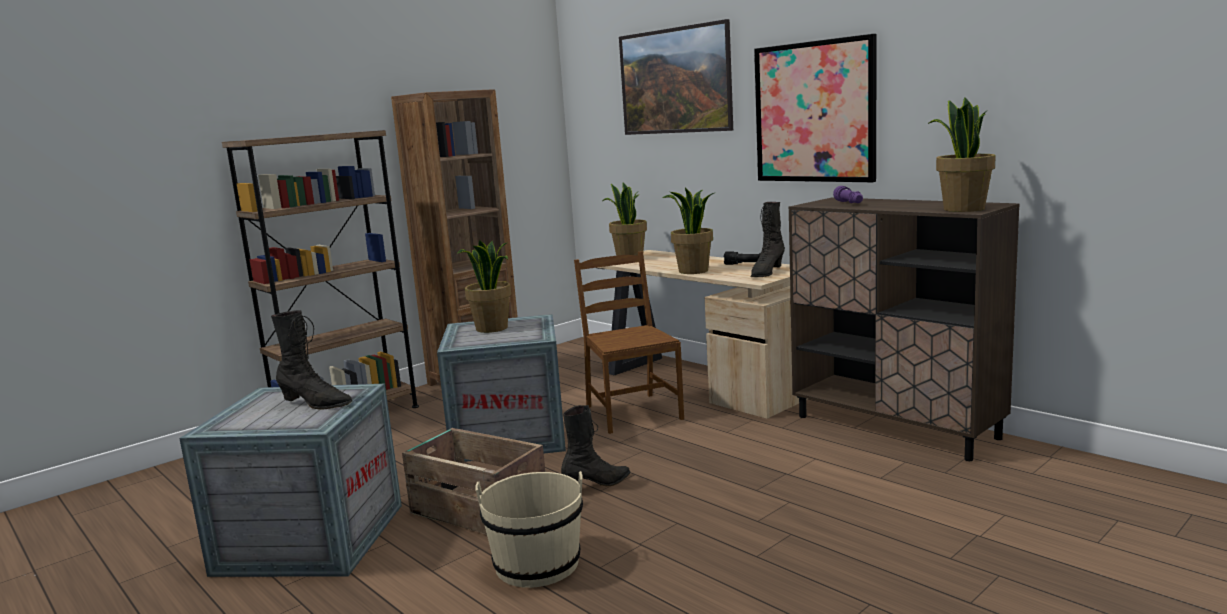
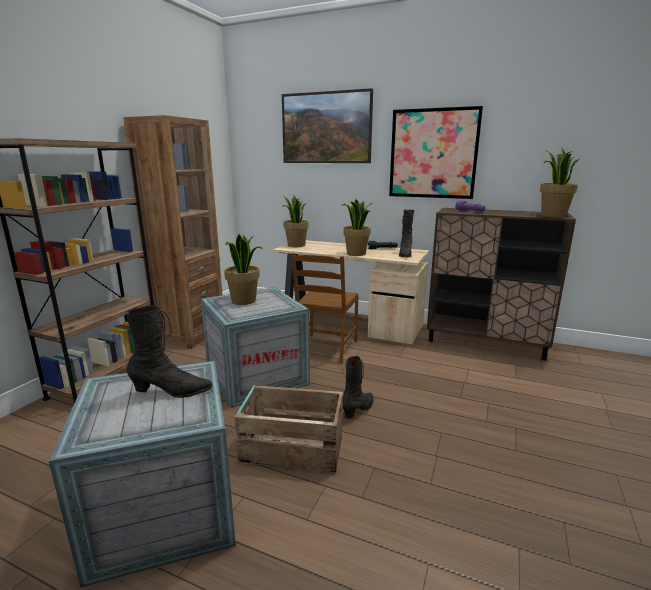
camera: 25 degrees left, 5 degrees up
beige bucket [475,471,583,588] -> none
brown chair [574,251,684,434] -> brown chair turned 120 degrees counterclockwise [291,253,359,364]

